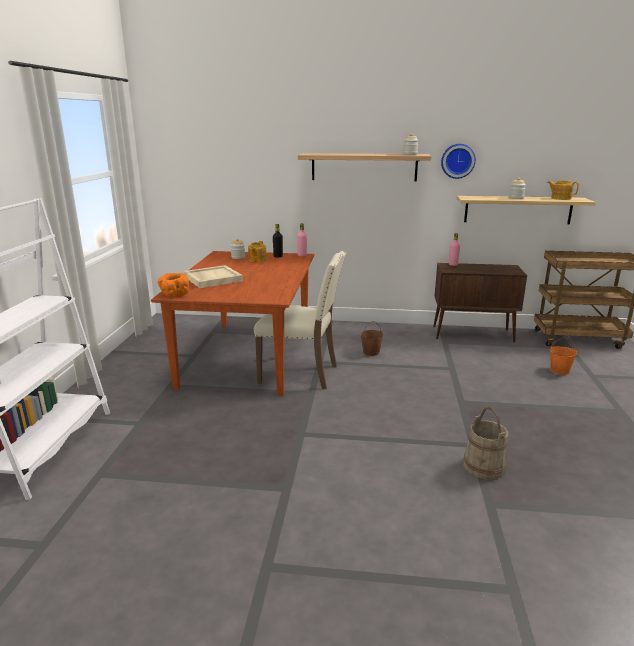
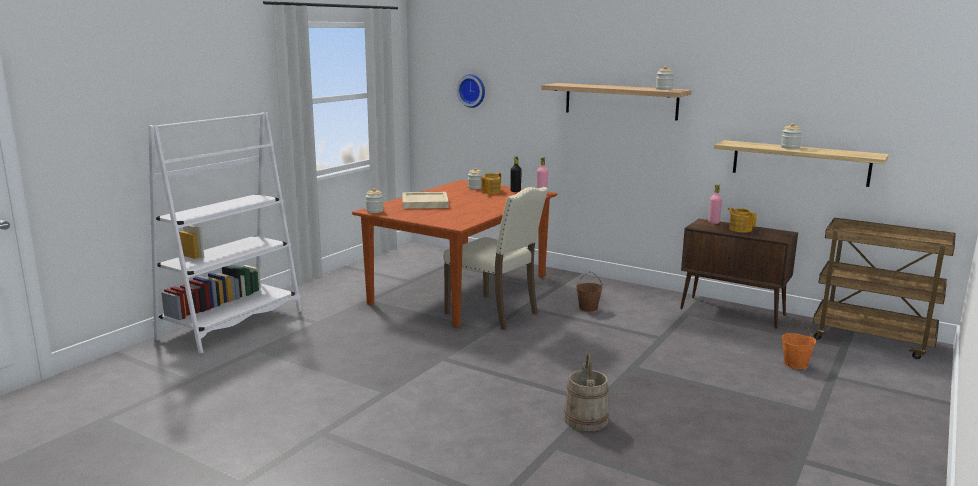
camera: 25 degrees right, 5 degrees down
orange bowl [158,273,189,297] -> jar [366,188,383,213]
wall clock [441,144,476,179] -> wall clock moved to [457,74,485,108]
teapot [547,181,579,200] -> teapot moved to [728,207,757,233]

